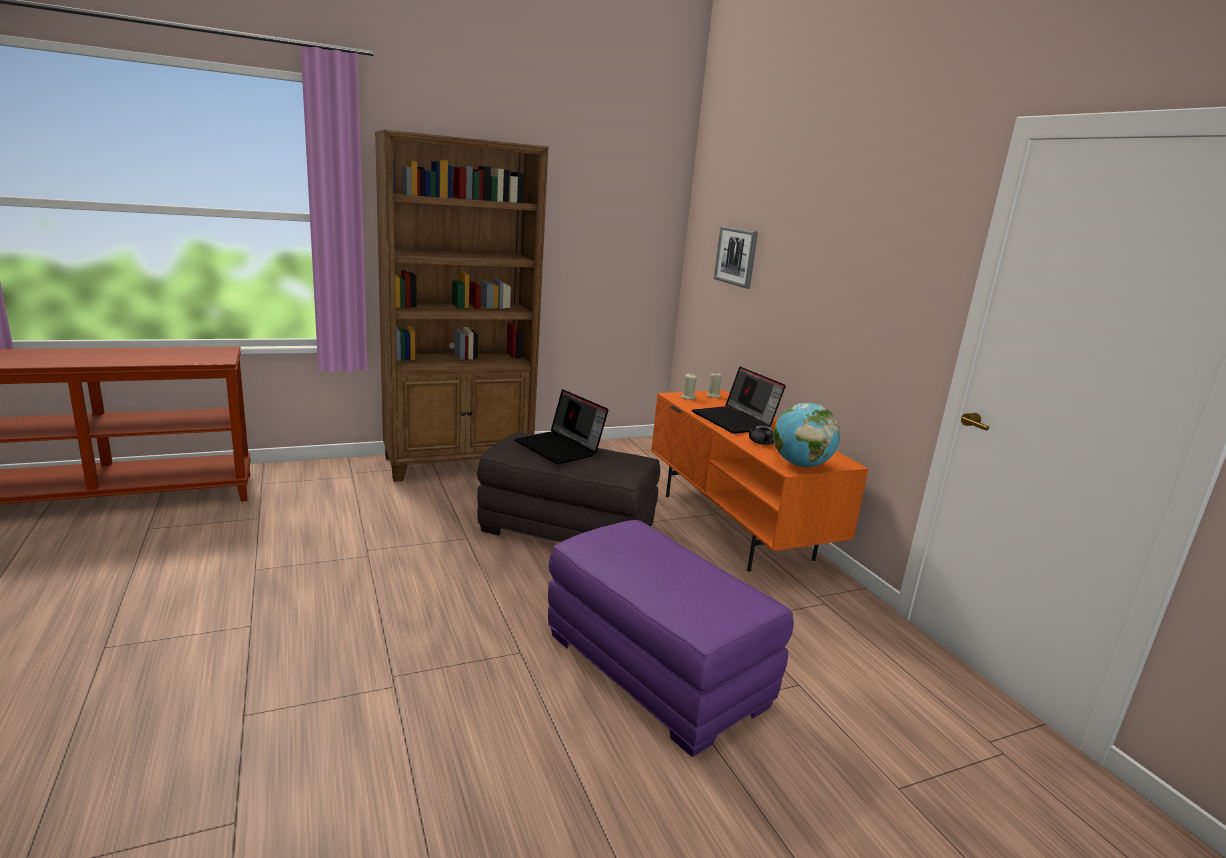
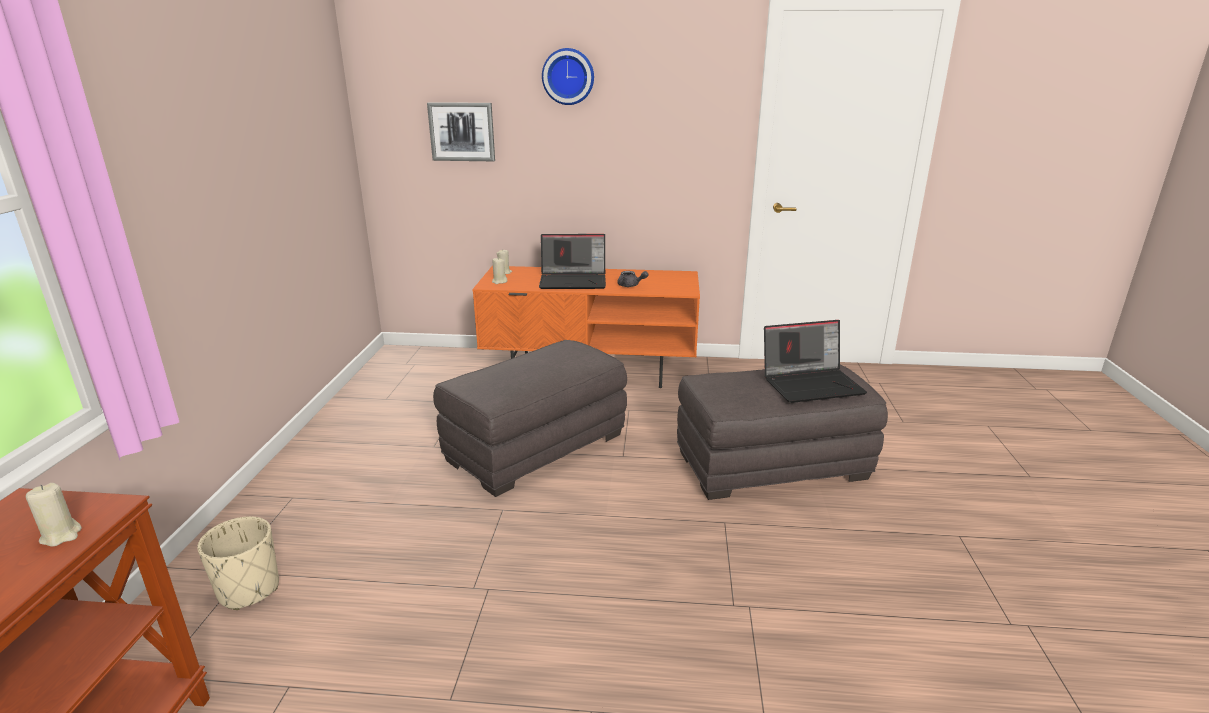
camera: 60 degrees left, 5 degrees up
brown bookcase [375,130,548,482] -> none
laptop [514,389,609,464] -> laptop moved to [764,320,867,403]
purple ottoman [548,520,794,757] -> grey ottoman [677,365,888,500]
globe [773,403,840,467] -> none
none -> beige candle [26,483,82,547]
none -> beige planter [197,516,279,610]
none -> wall clock [542,48,594,105]

